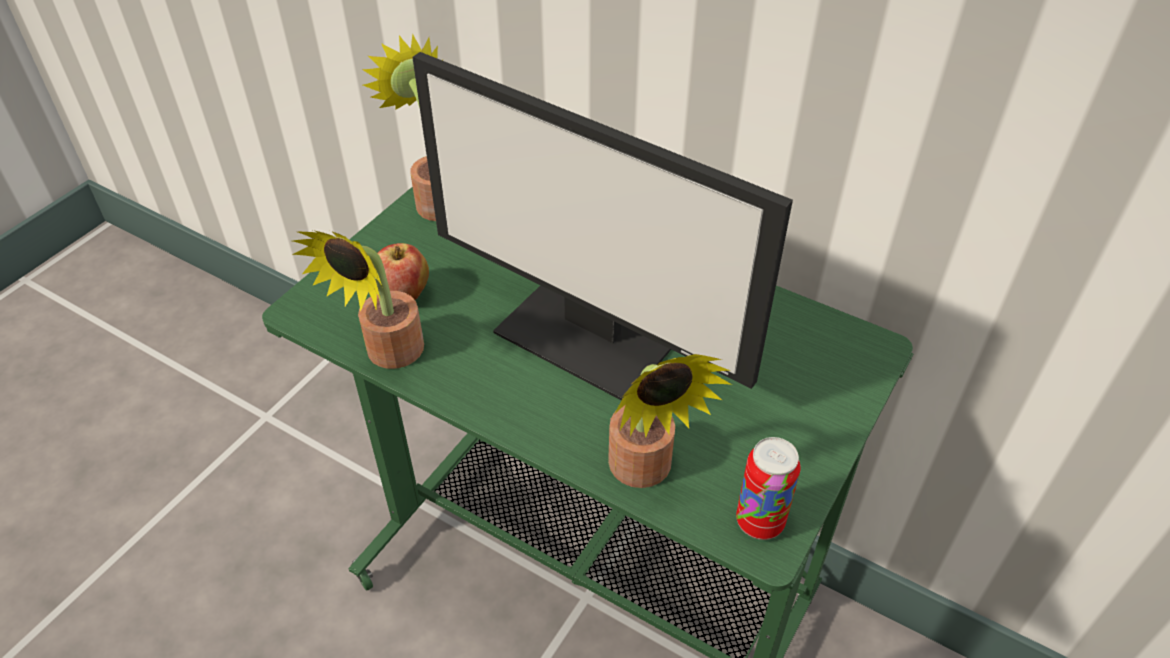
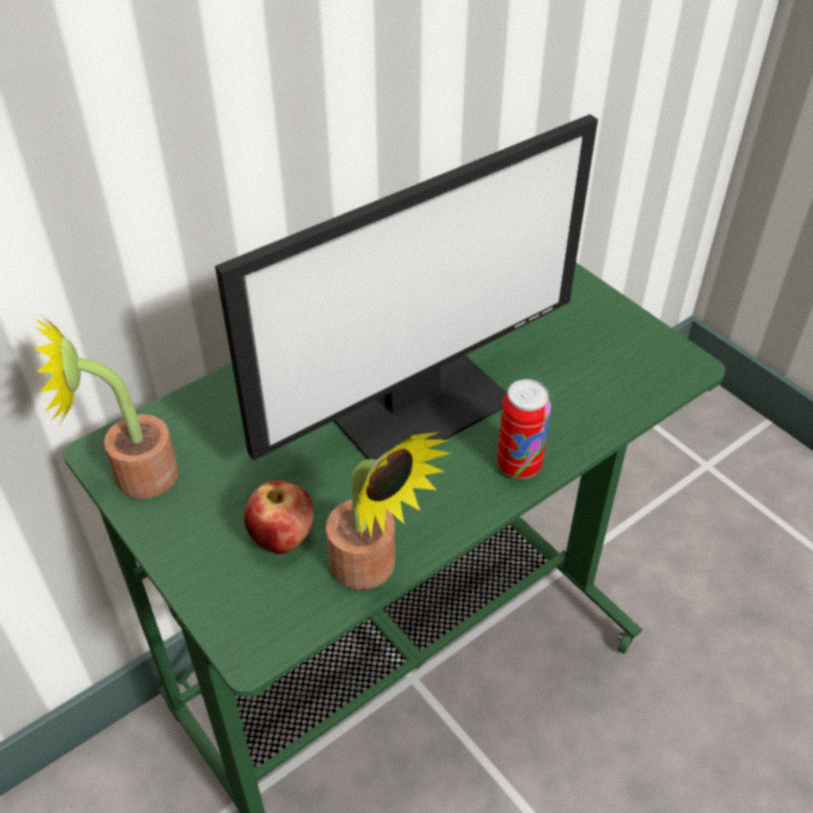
camera: 70 degrees left, 0 degrees up
potted plant [608,354,732,488] -> none
can [736,437,801,540] -> can moved to [497,379,551,479]

